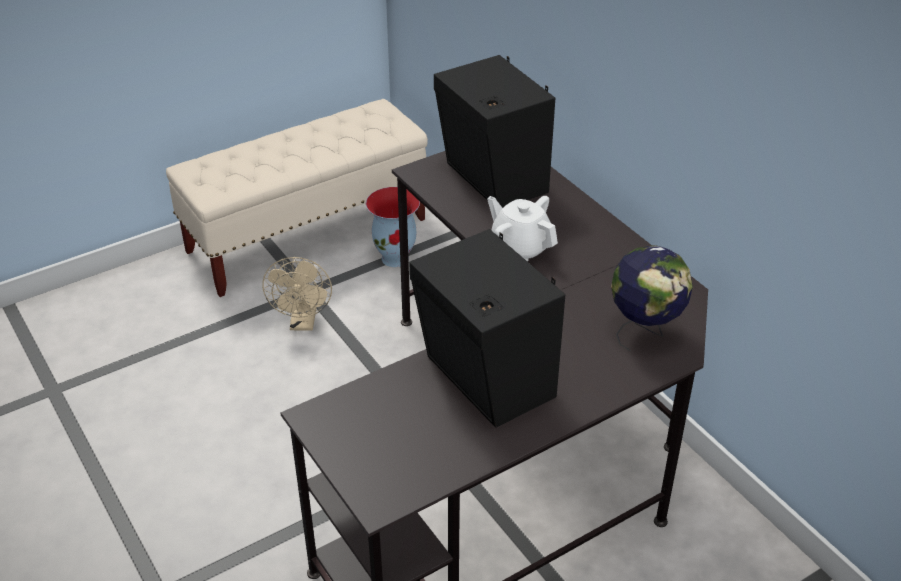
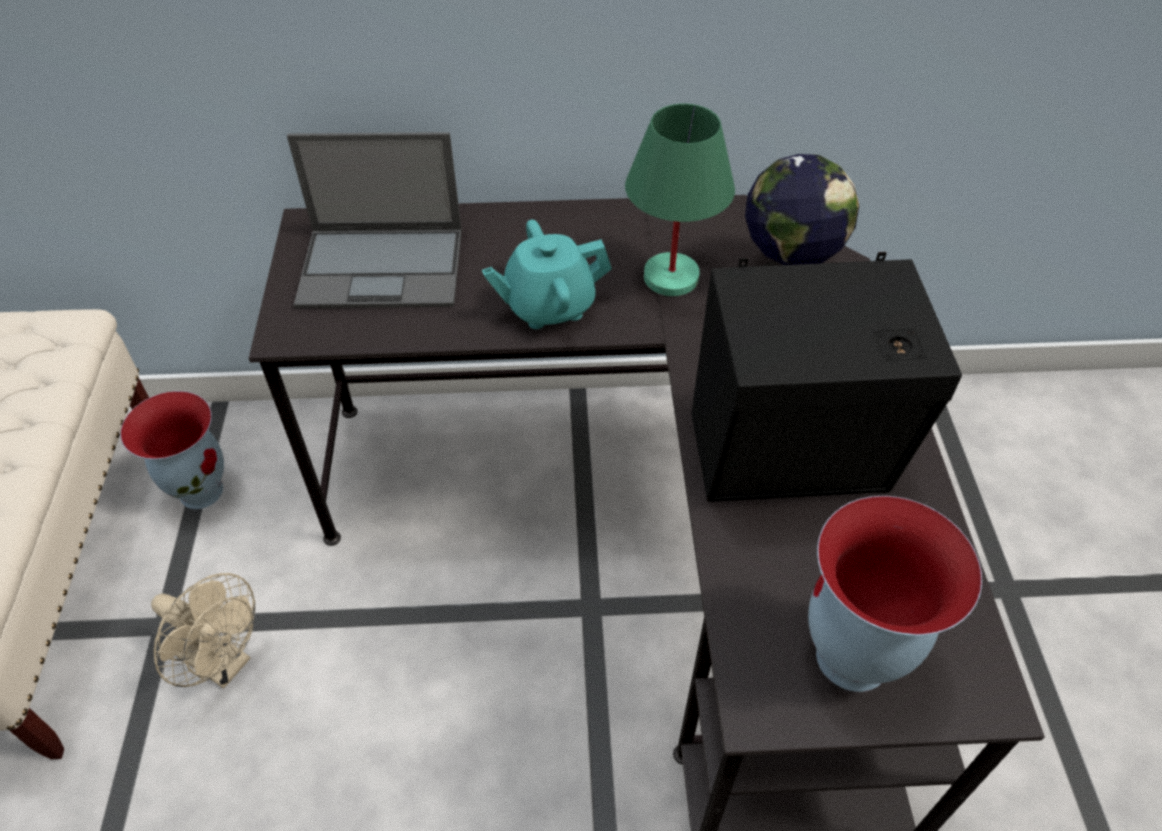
camera: 60 degrees left, 10 degrees up
black speaker [434,55,555,208] -> laptop [287,132,462,308]
white teapot [487,196,558,261] -> turquoise teapot [482,220,612,329]
none -> green table lamp [625,104,735,296]
none -> vase [808,496,982,692]

